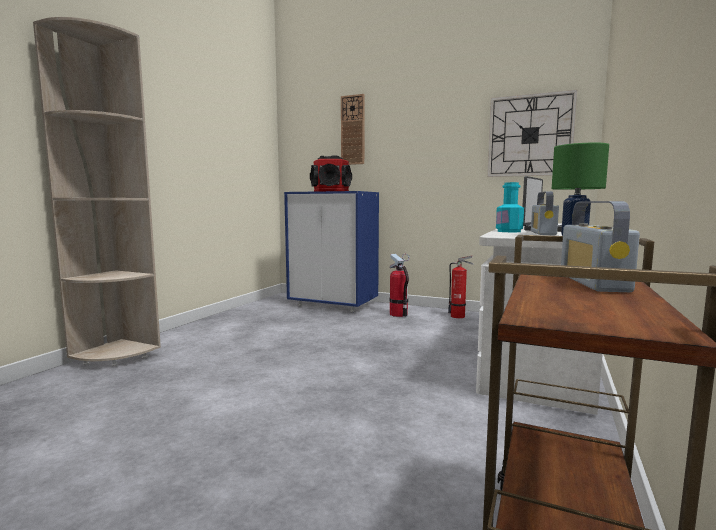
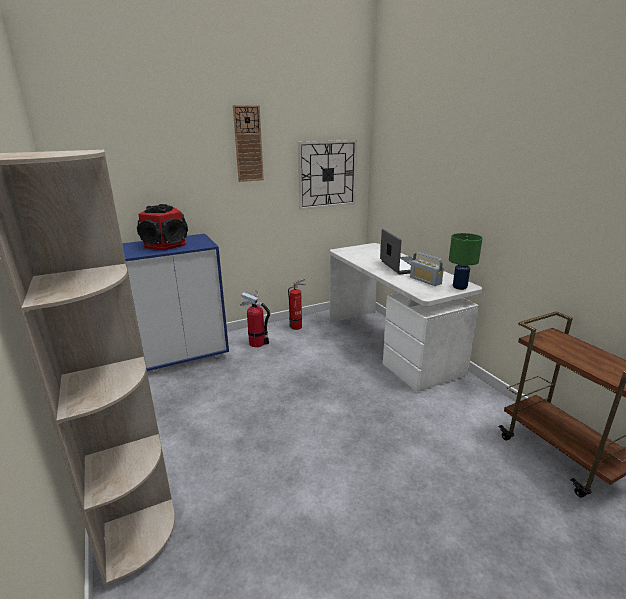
camera: 50 degrees left, 15 degrees up
wall clock [341,94,365,165] -> wall clock moved to [233,105,264,182]
turquoise bottle [496,182,524,232] -> none
radio [561,201,640,292] -> none

